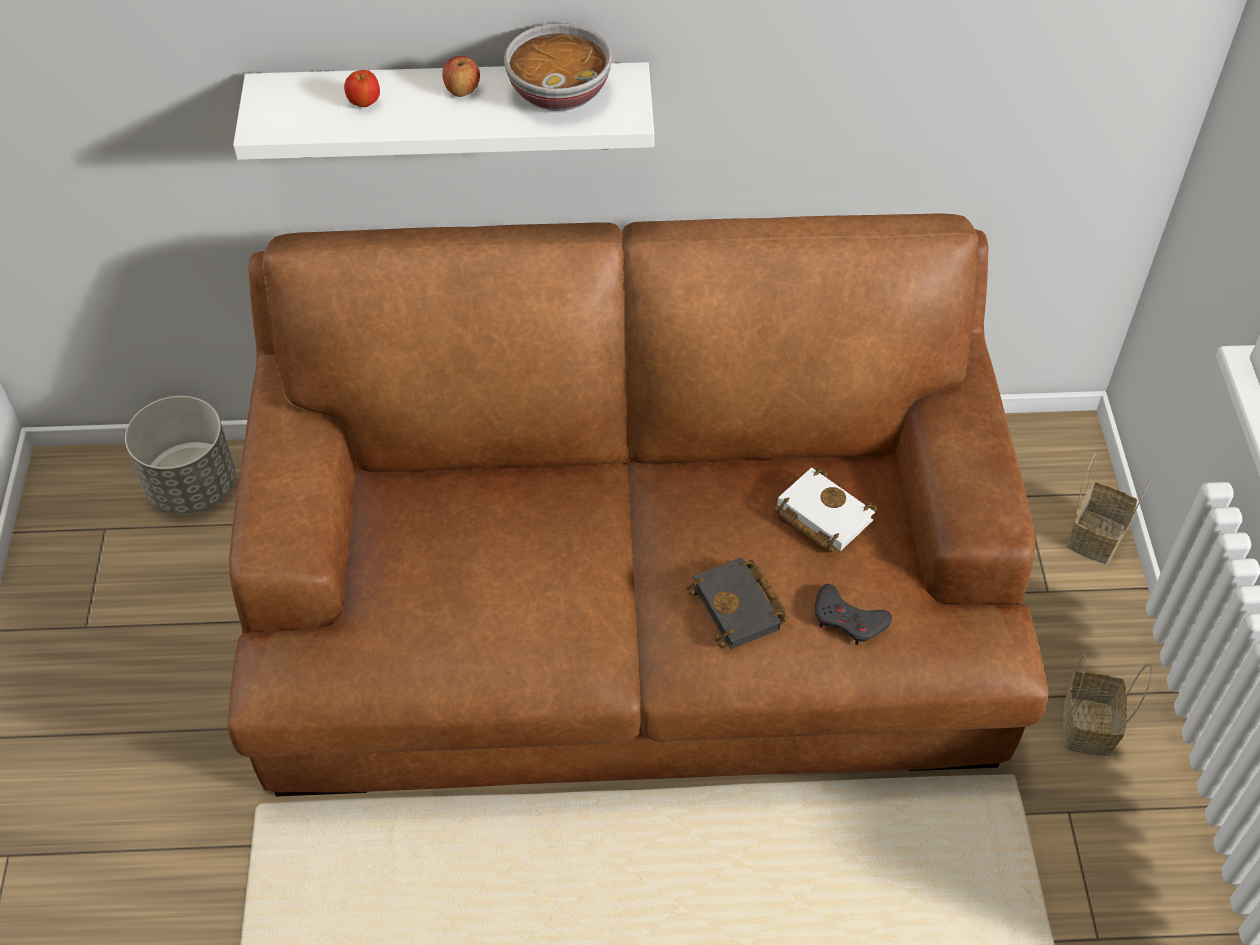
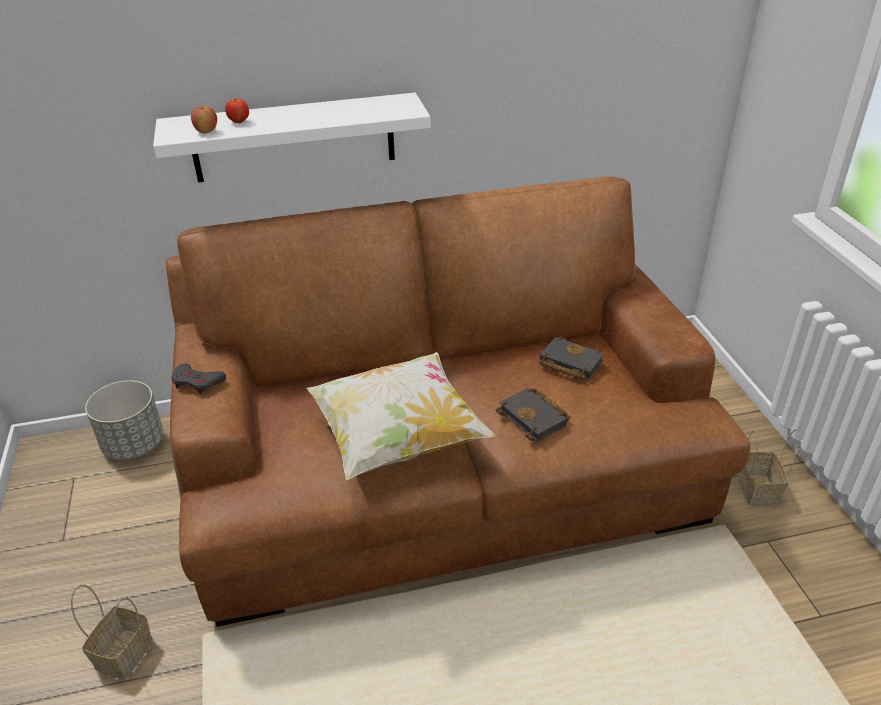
camera: 10 degrees left, 15 degrees down
apple [442,56,480,97] -> apple moved to [191,106,217,133]
bowl [504,23,612,111] -> none
white book [774,467,877,552] -> black book [539,337,604,380]
grey game controller [815,584,892,645] -> grey game controller moved to [171,363,226,394]
basket [1067,453,1152,564] -> basket moved to [71,585,153,679]
none -> pillow [306,352,495,481]

